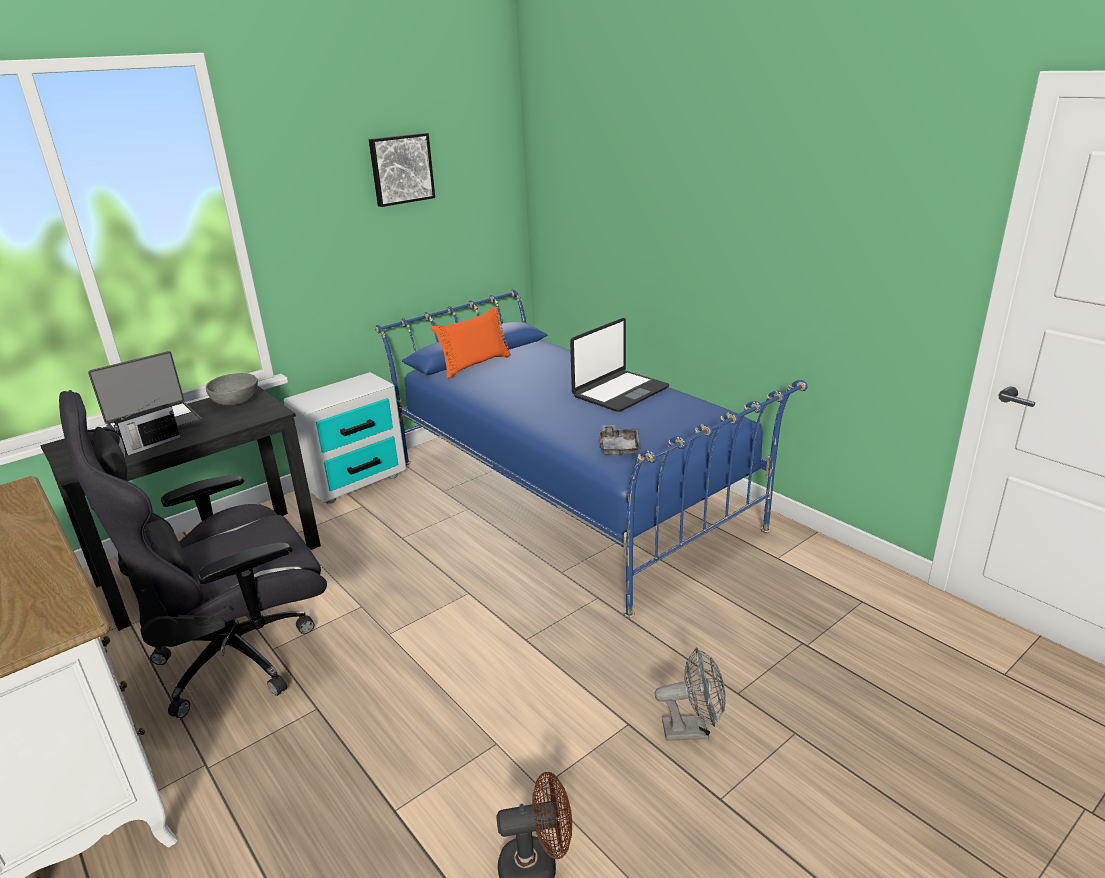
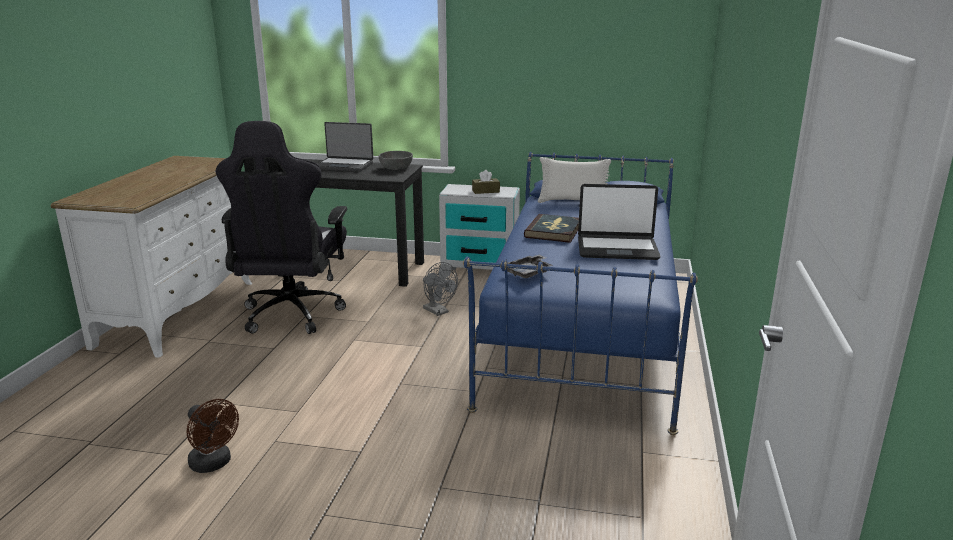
camera: 50 degrees right, 5 degrees down
black office chair [59,390,327,718] -> black office chair turned 105 degrees counterclockwise [216,121,347,334]
radio [113,398,181,456] -> none
picture [369,133,435,207] -> none
orange pillow [431,307,511,379] -> white pillow [538,157,611,203]
grey fan [655,647,726,741] -> grey fan moved to [423,262,458,316]
none -> brown tissue box [472,170,500,194]
none -> book [524,214,579,243]

